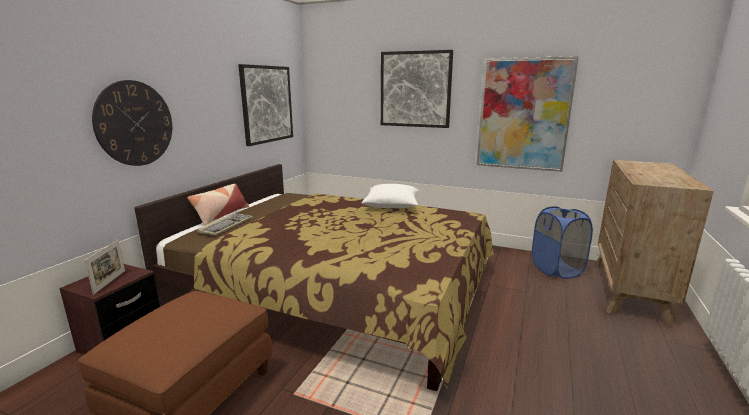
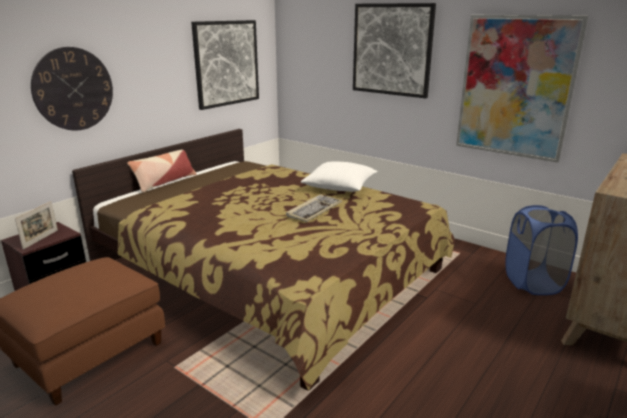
camera: 15 degrees right, 5 degrees up
keyboard [197,213,253,236] -> keyboard moved to [286,194,342,222]

